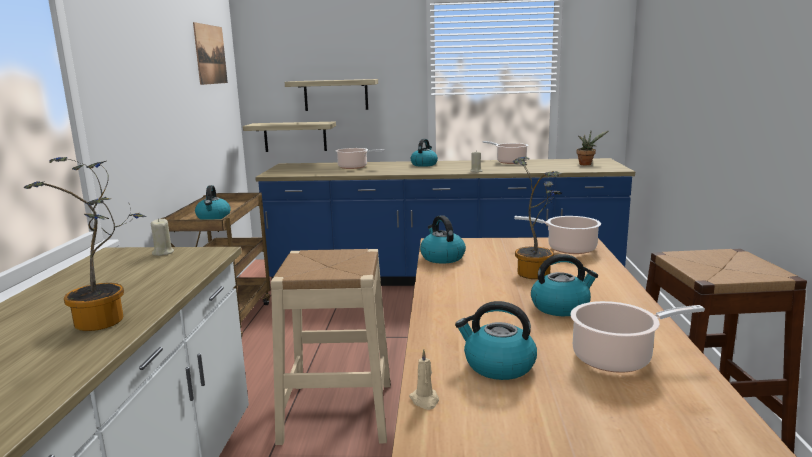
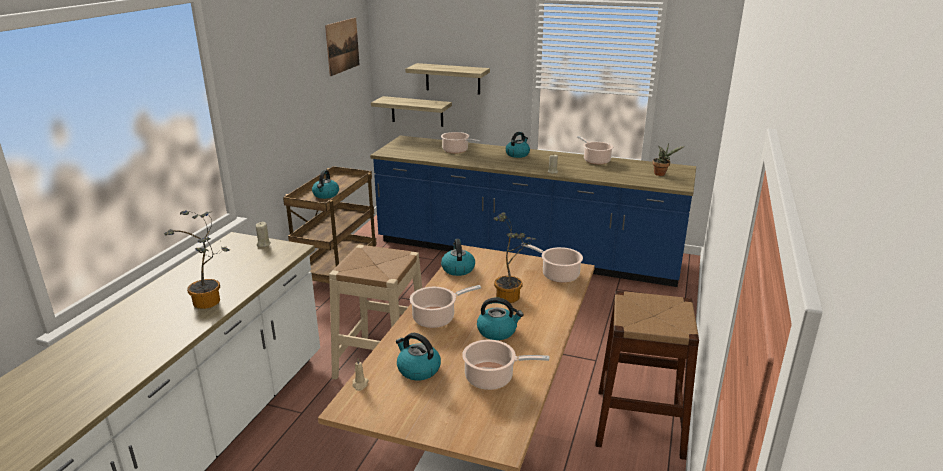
camera: 15 degrees right, 10 degrees up
none -> cooking pot [410,285,481,328]

